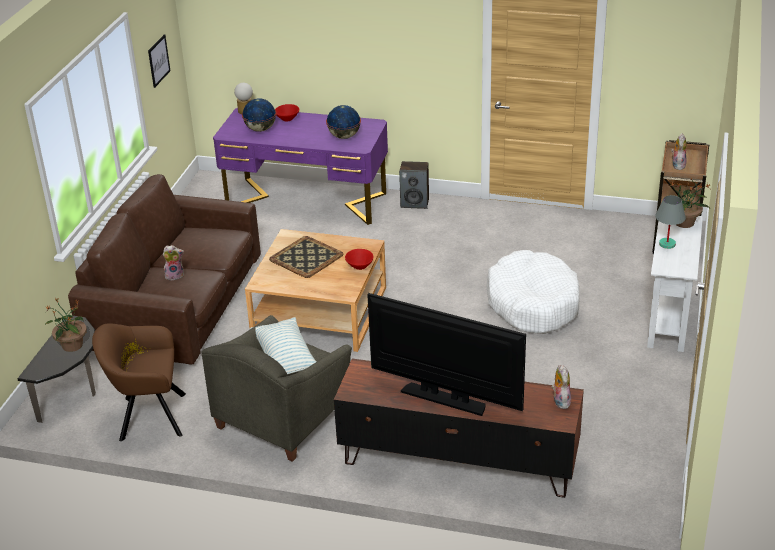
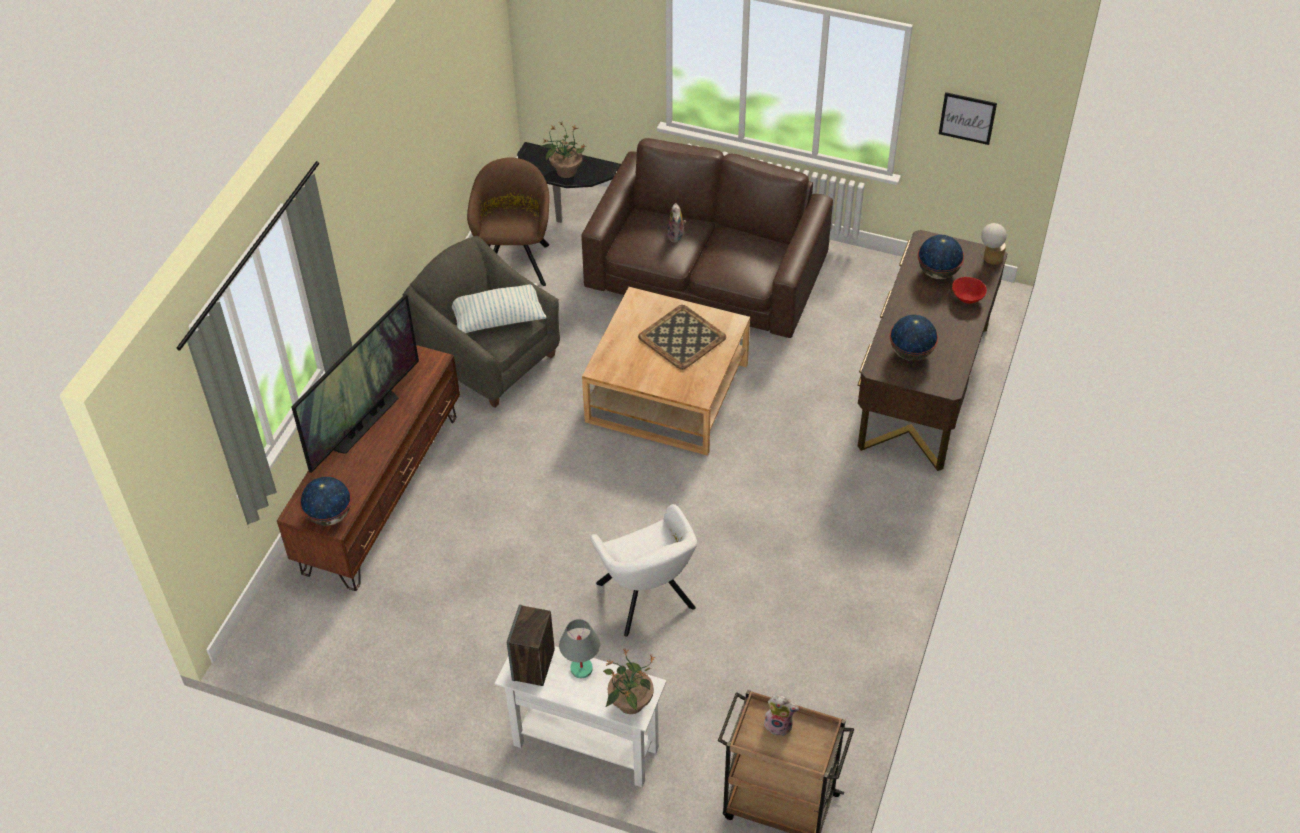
camera: 95 degrees right, 15 degrees up
purple desk [213,108,388,225] -> brown desk [857,230,1008,471]
red bowl [345,249,374,270] -> none
speaker [399,161,429,209] -> speaker moved to [507,604,555,686]
white dog bed [487,250,580,334] -> white armchair [590,504,697,637]
plush toy [551,365,571,409] -> globe [300,477,352,526]

